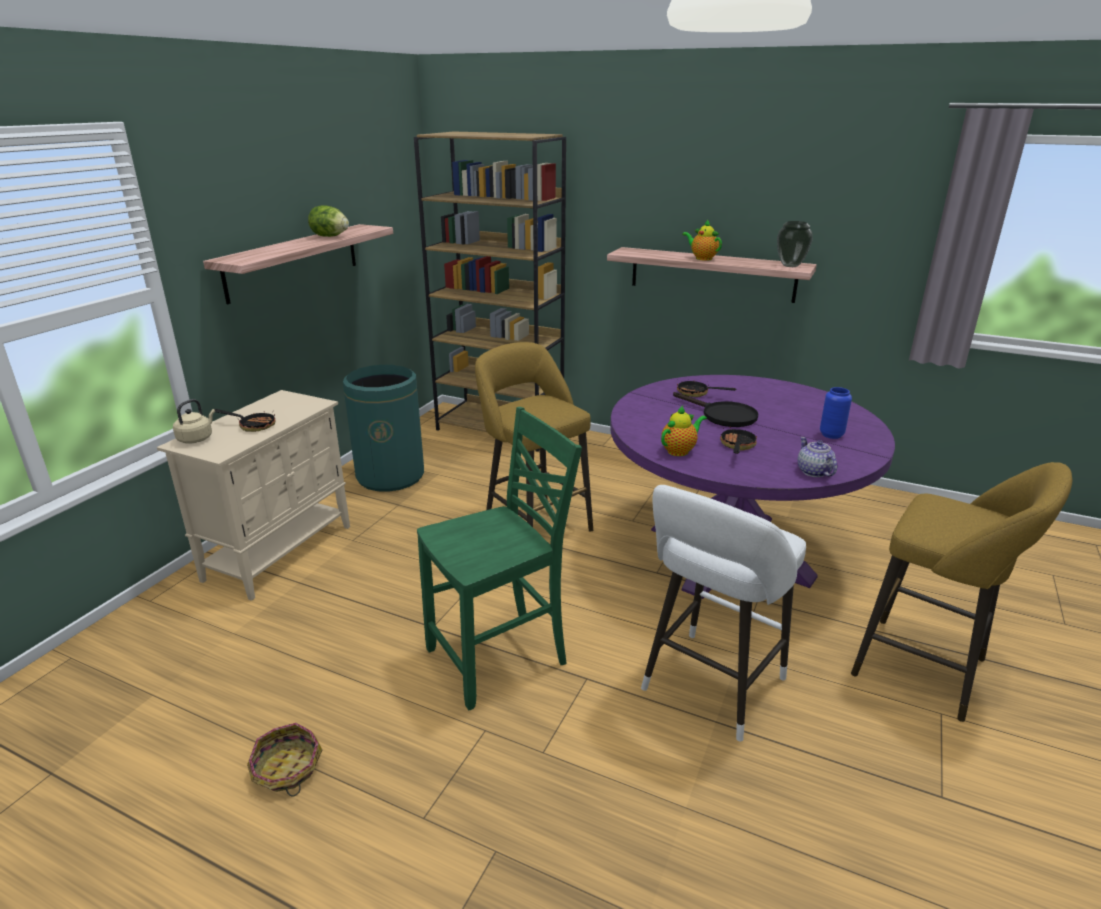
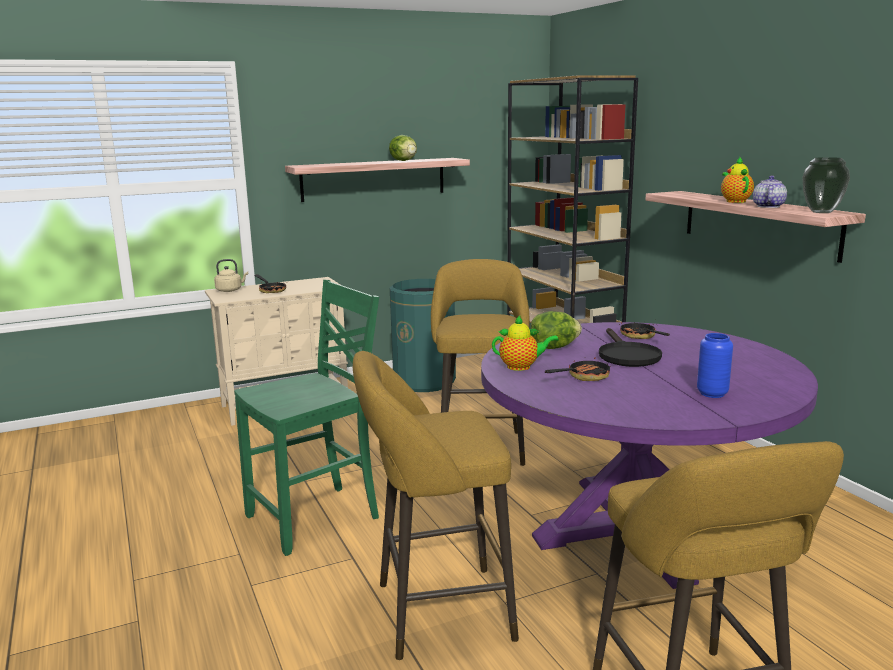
camera: 40 degrees right, 10 degrees down
basket [247,723,322,797] -> none
green chair [417,407,582,710] -> green chair turned 45 degrees counterclockwise [234,280,379,556]
white stool [641,485,806,742] -> yellow stool [353,351,519,660]
teapot [797,437,837,477] -> teapot moved to [753,176,787,208]
none -> lettuce [530,311,582,349]

